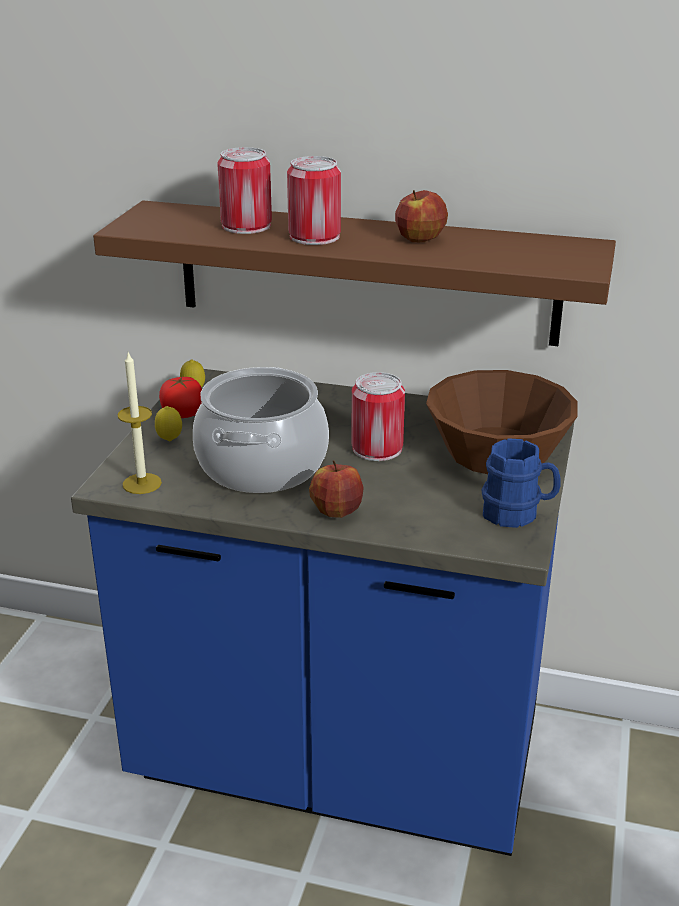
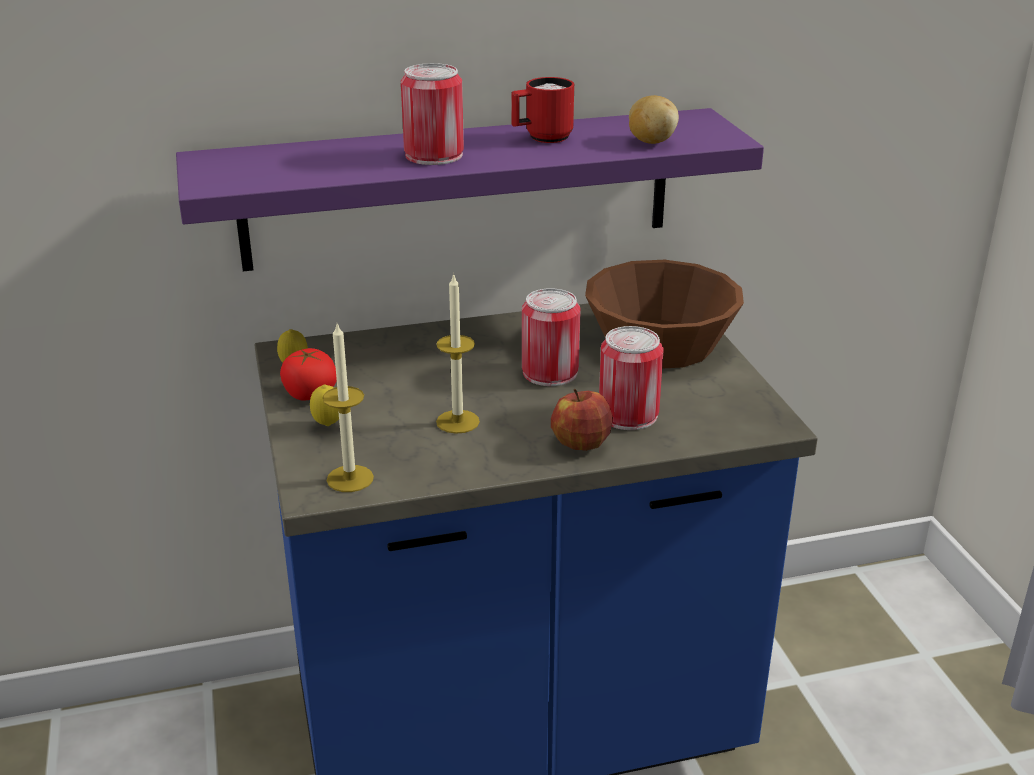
camera: 30 degrees left, 0 degrees up
brown shelf [93,201,616,346] -> purple shelf [176,108,764,271]
cooking pot [193,367,329,493] -> candle [436,273,480,434]
can [217,147,272,234] -> can moved to [599,326,663,430]
apple [395,190,448,242] -> red mug [511,77,574,143]
blue mug [481,438,561,528] -> none
none -> potato [629,95,679,144]

